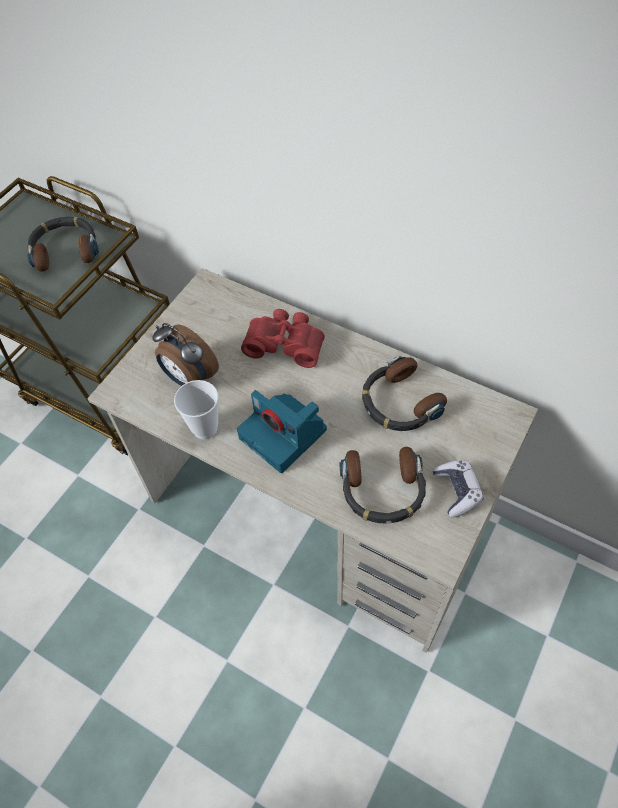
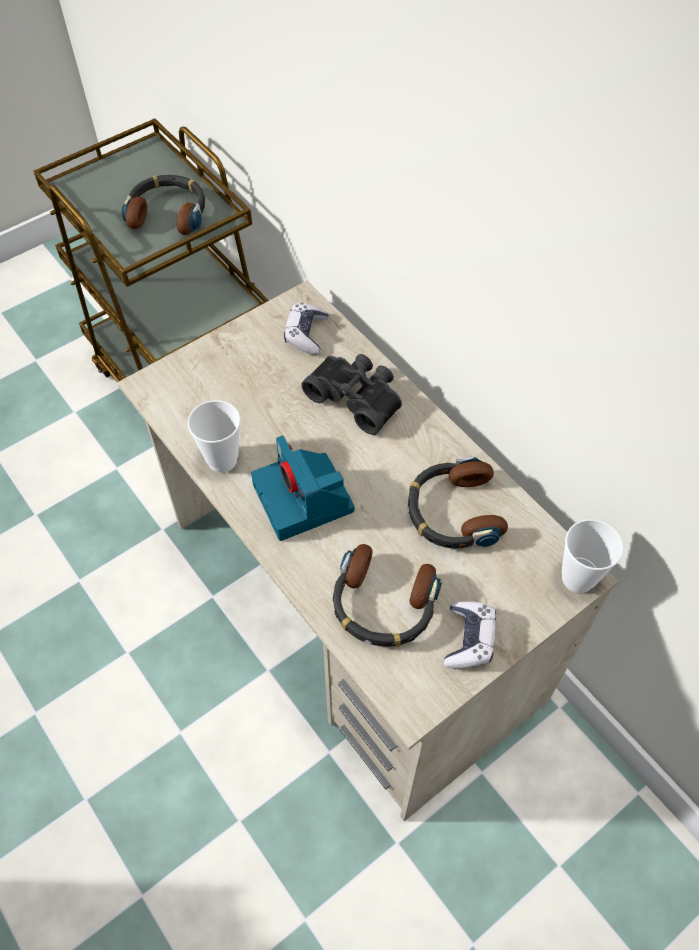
camera: 20 degrees right, 0 degrees up
alarm clock [152,323,219,386] -> none
red binoculars [241,309,325,368] -> black binoculars [301,354,402,435]
none -> game controller [284,303,329,355]
none -> cup [562,519,624,593]

